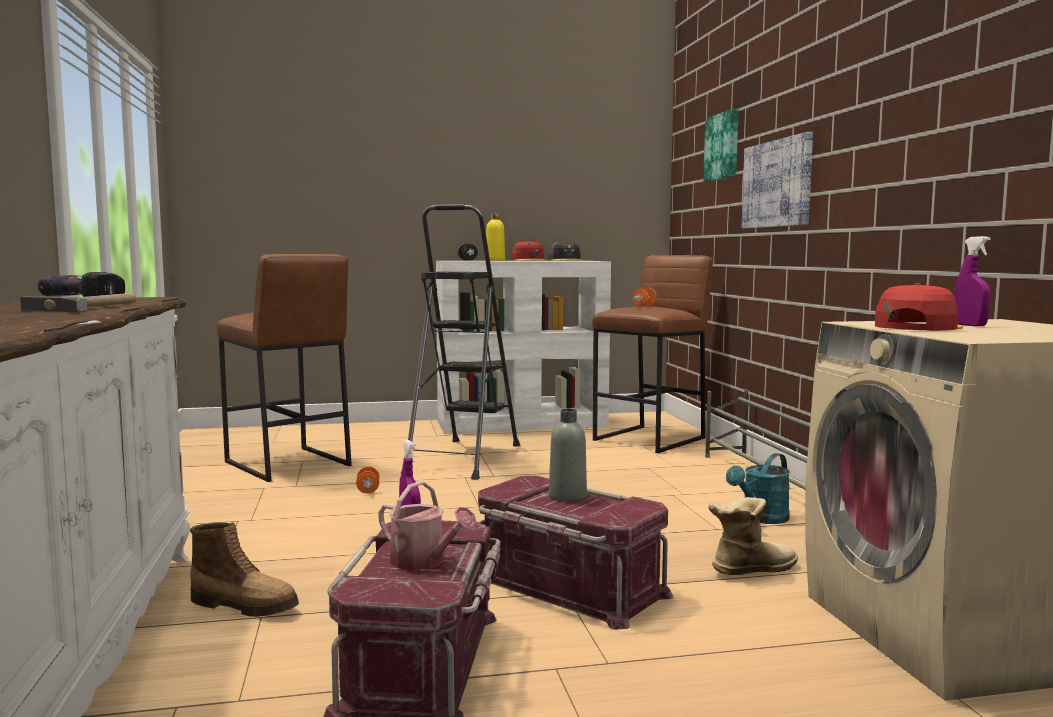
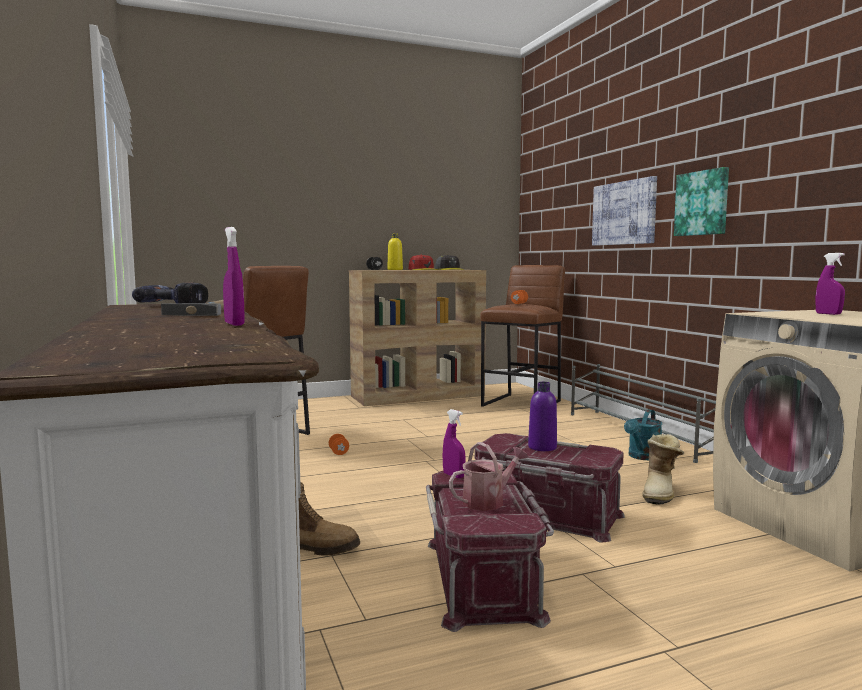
camera: 10 degrees left, 0 degrees up
watering can [378,481,477,570] -> watering can turned 60 degrees counterclockwise [449,442,529,511]
step ladder [401,204,520,480] -> none
white bookcase [436,261,611,434] -> brown bookcase [349,270,486,406]
grey bottle [549,409,587,502] -> purple bottle [528,382,557,451]
picture [703,109,739,182] -> picture moved to [674,167,729,236]
boot [708,497,798,575] -> boot turned 150 degrees clockwise [642,434,684,505]
red cap [875,283,963,331] -> none
none -> purple spray bottle [223,227,244,326]

